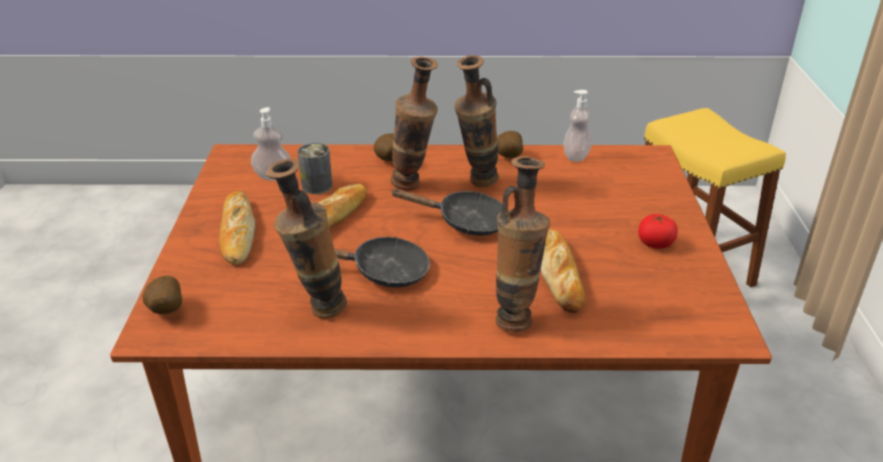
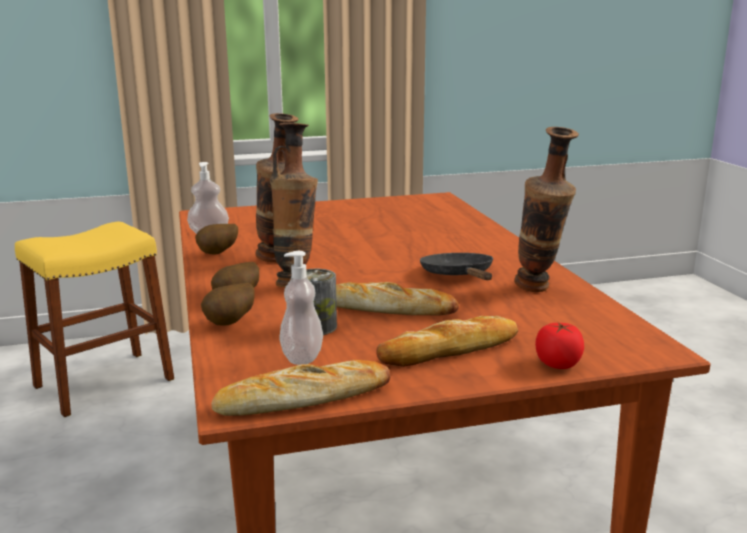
camera: 105 degrees left, 15 degrees down
potato [142,276,182,314] -> potato moved to [201,283,255,326]
black frying pan [390,189,502,236] -> none
vase [495,156,550,332] -> none
bread [541,229,585,313] -> bread moved to [211,360,391,416]
tomato [638,214,678,249] -> tomato moved to [535,322,584,369]

